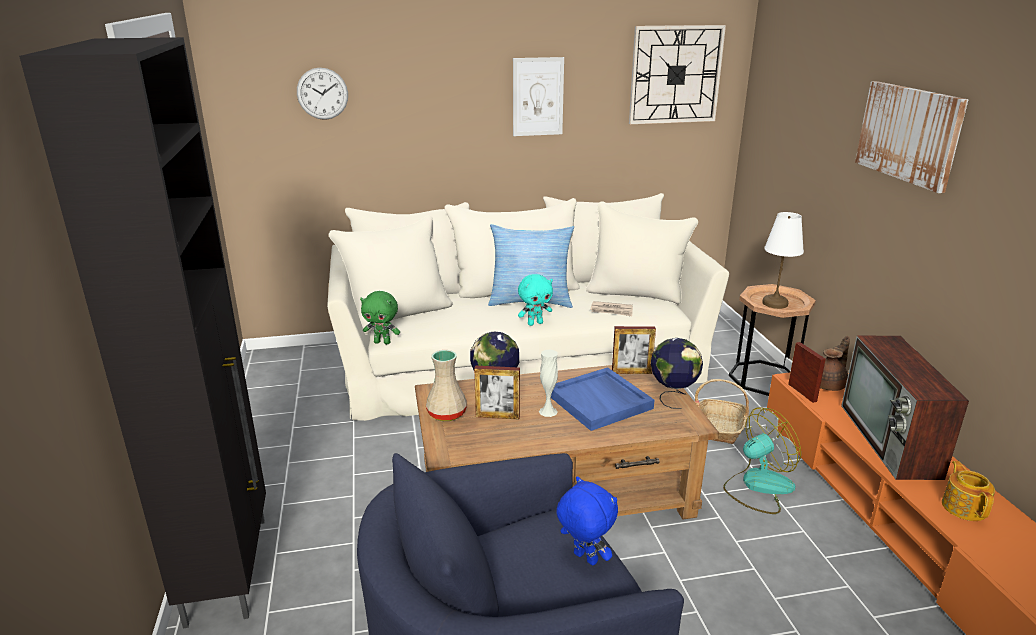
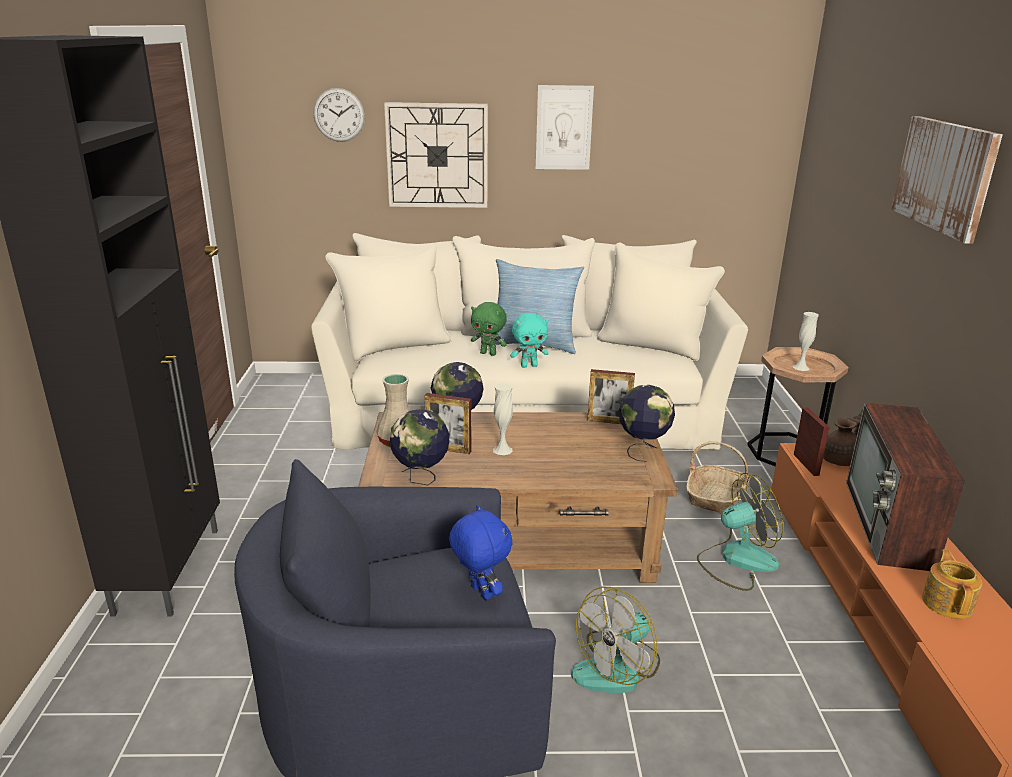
camera: 10 degrees right, 0 degrees up
green plush toy [360,291,400,344] -> green plush toy moved to [471,302,507,356]
blue tray [551,367,654,431] -> none
newspaper [590,301,633,316] -> none
wall clock [629,25,726,124] -> wall clock moved to [384,102,488,208]
white table lamp [762,212,804,309] -> white vase [793,312,819,371]
none -> globe [390,409,450,485]
none -> fan [571,586,660,693]

